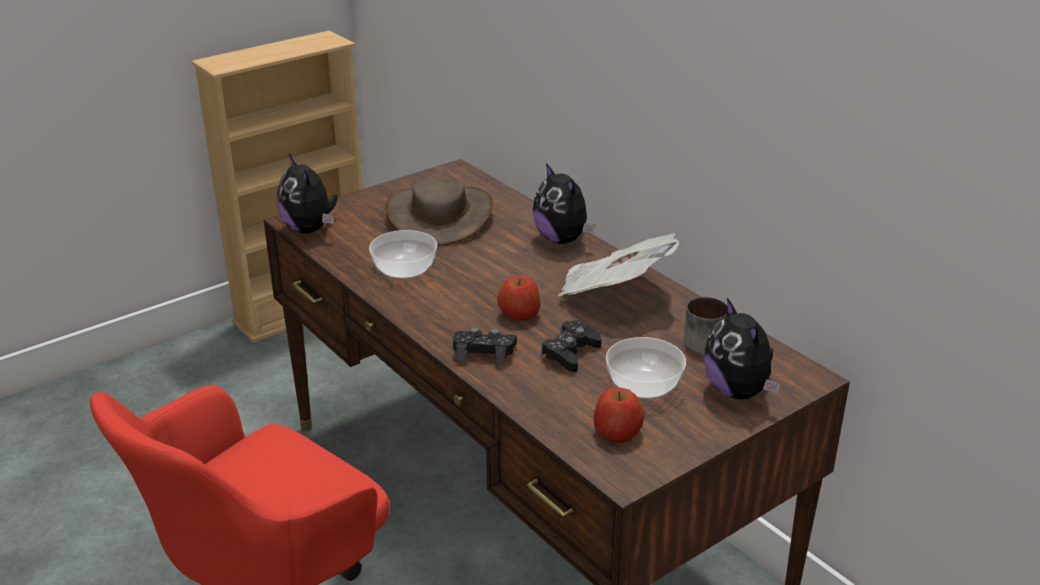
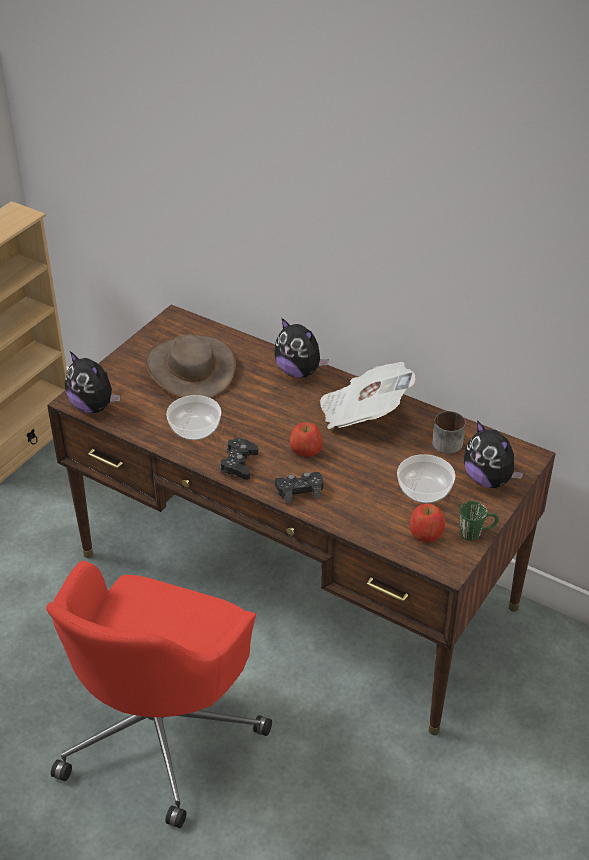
camera: 20 degrees left, 10 degrees up
black game controller [541,321,601,372] -> black game controller moved to [220,438,258,480]
none -> green mug [459,501,499,541]

